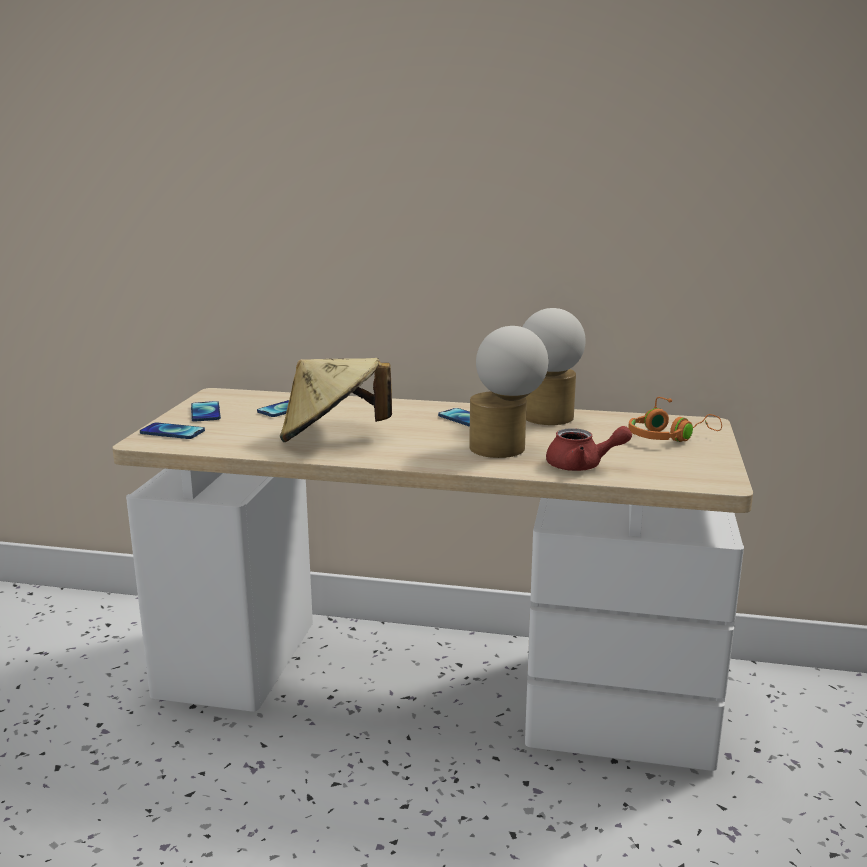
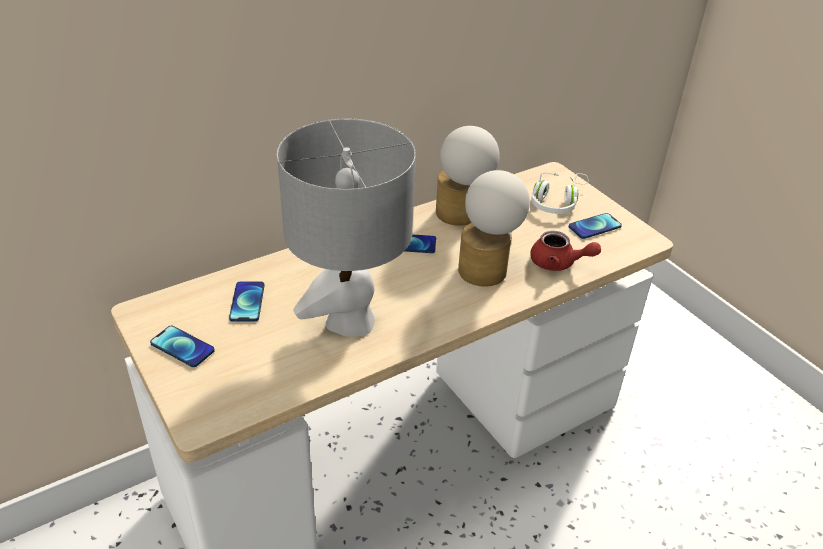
camera: 45 degrees left, 20 degrees up
phone [140,422,205,439] -> phone moved to [569,213,622,239]
beige hat [280,358,392,442] -> grey table lamp [277,119,416,337]
red teapot [546,426,632,471] -> red teapot turned 60 degrees clockwise [530,231,601,271]
orange headphones [628,397,722,442] -> white headphones [531,172,589,214]

